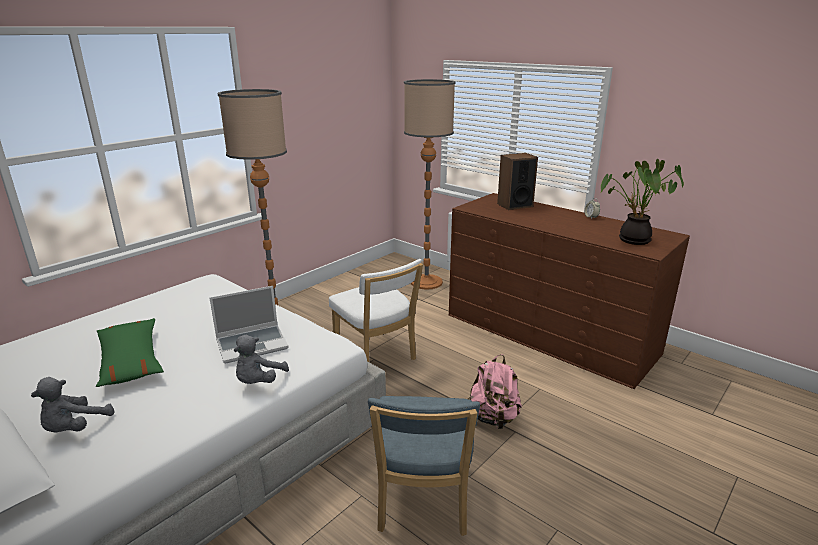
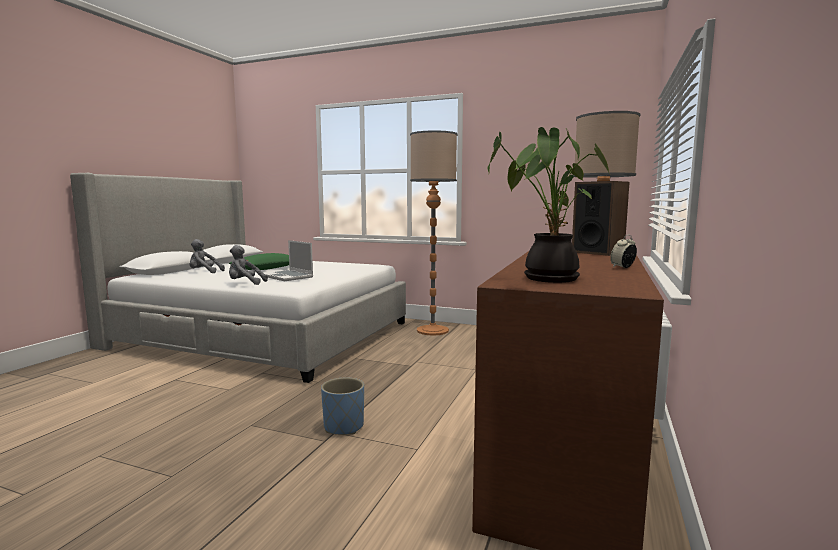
camera: 70 degrees right, 15 degrees down
white chair [329,259,423,362] -> none
blue chair [368,396,480,536] -> none
pink backpack [468,354,522,429] -> blue planter [321,377,364,435]

